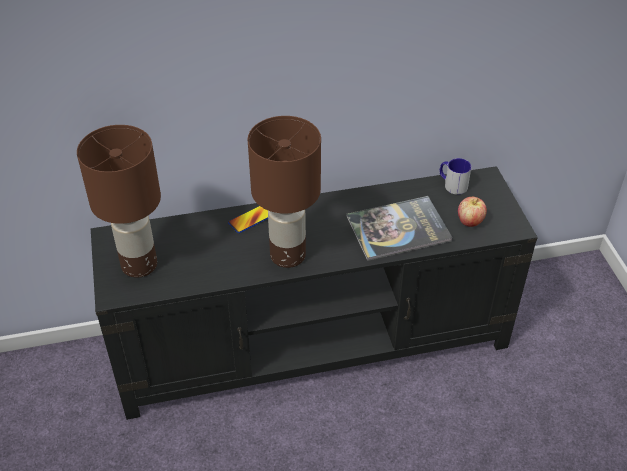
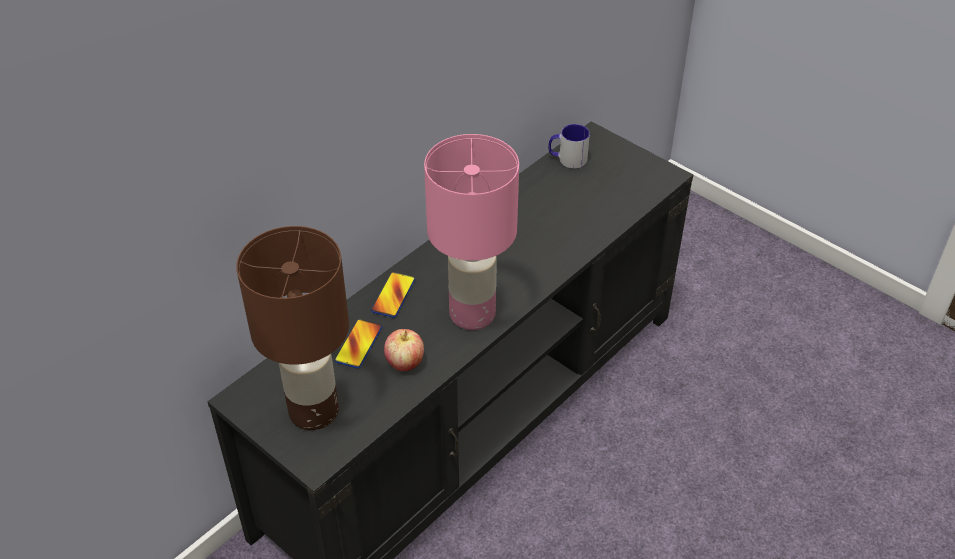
camera: 35 degrees left, 0 degrees up
brown table lamp [248,116,321,268] -> pink table lamp [424,134,519,330]
book [347,196,453,261] -> none
apple [458,197,487,227] -> apple moved to [384,329,424,371]
none -> phone [334,319,382,368]

